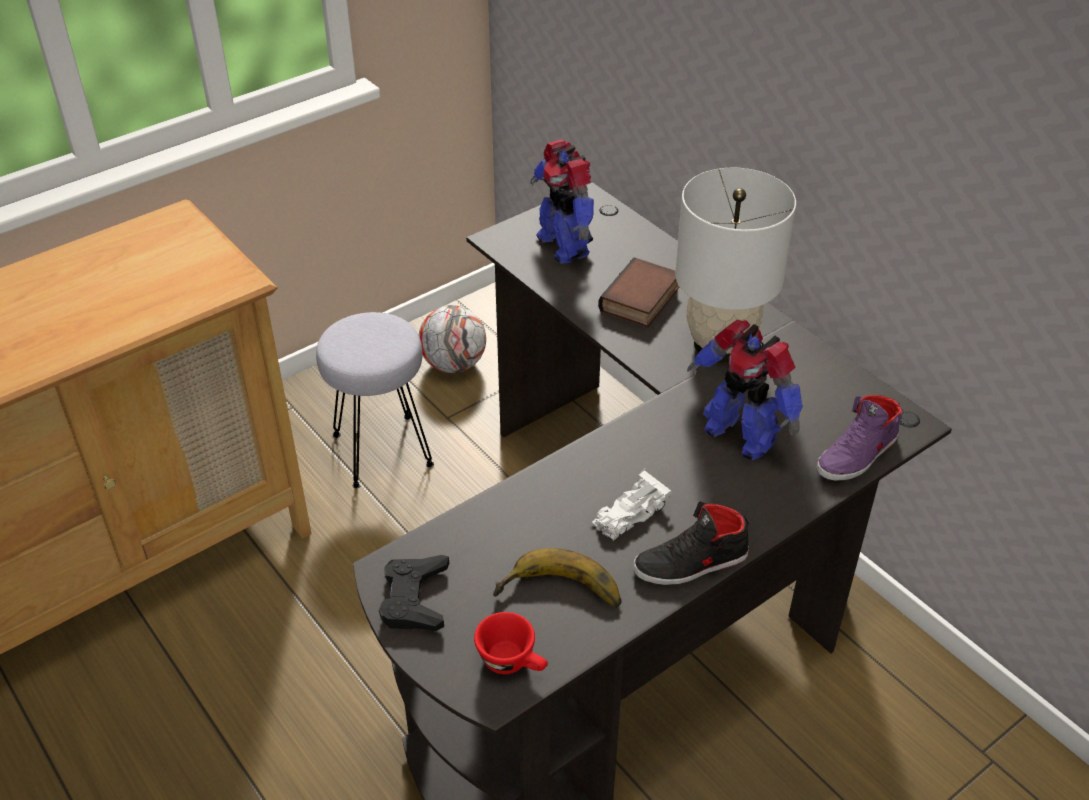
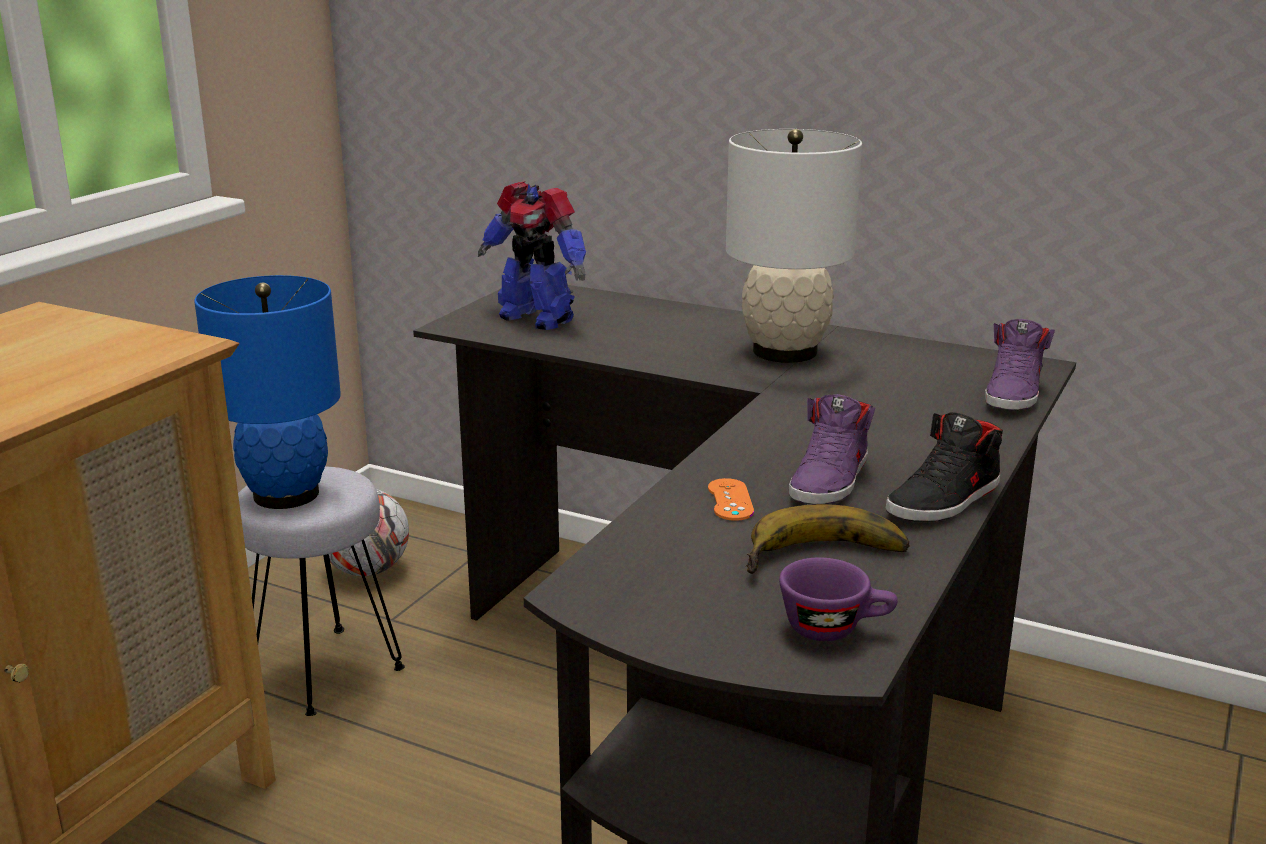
camera: 25 degrees left, 20 degrees down
black game controller [379,555,449,631] -> none
red cup [474,612,548,674] -> purple cup [779,557,898,641]
white toy car [591,468,673,541] -> purple shoe [789,394,875,504]
book [598,257,680,327] -> none
toy robot [687,320,803,460] -> none
none -> blue table lamp [194,275,341,509]
none -> orange game controller [708,478,754,521]

